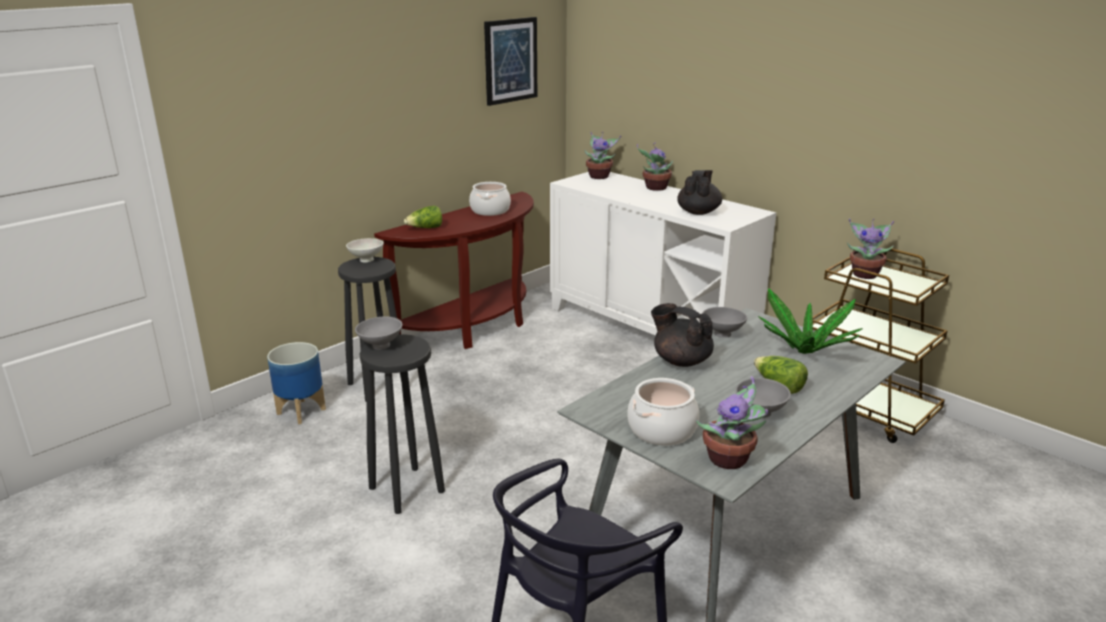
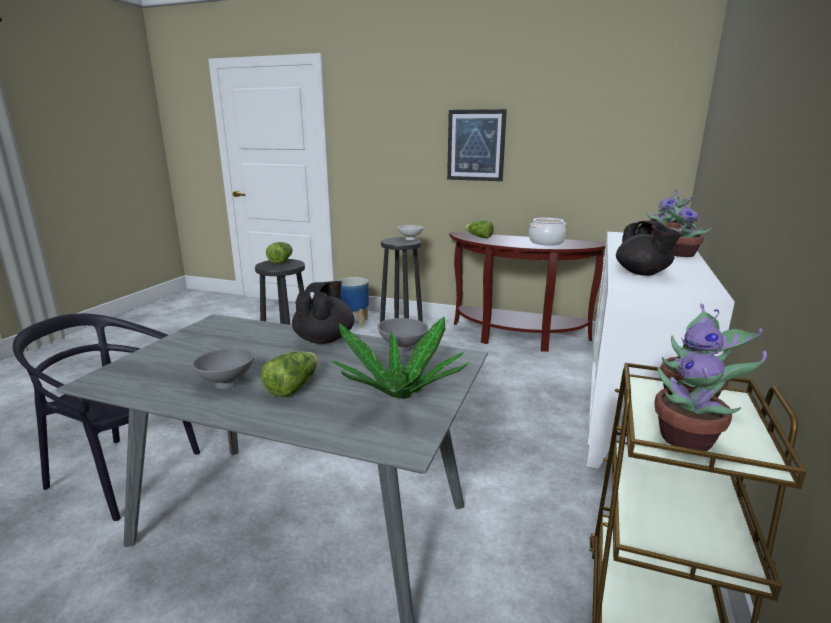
camera: 65 degrees right, 5 degrees down
grey bowl [355,316,402,350] -> lettuce [266,242,293,264]
picture [484,17,537,106] -> picture moved to [447,109,507,181]
cooking pot [627,378,699,446] -> none
black teapot [677,170,722,215] -> black teapot turned 75 degrees clockwise [616,221,681,276]
potted plant [696,376,768,469] -> potted plant moved to [655,342,767,451]

